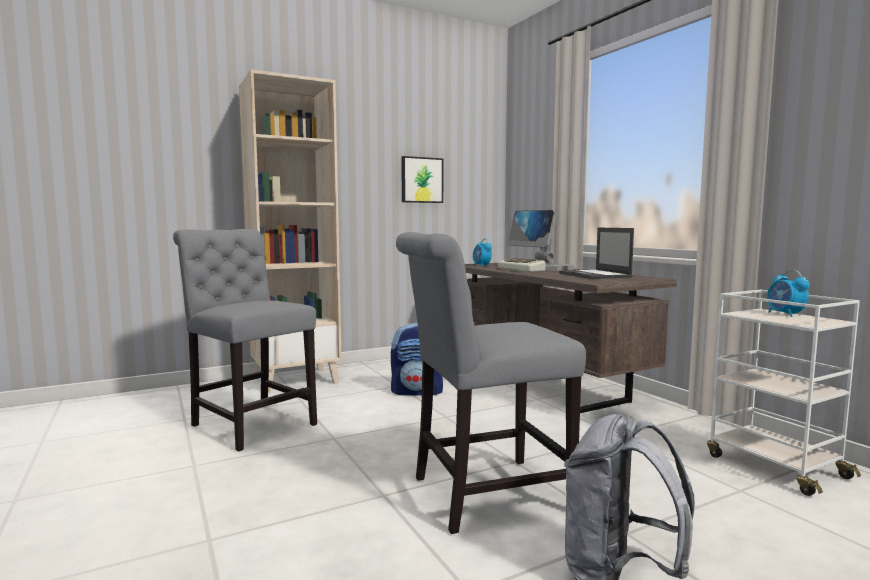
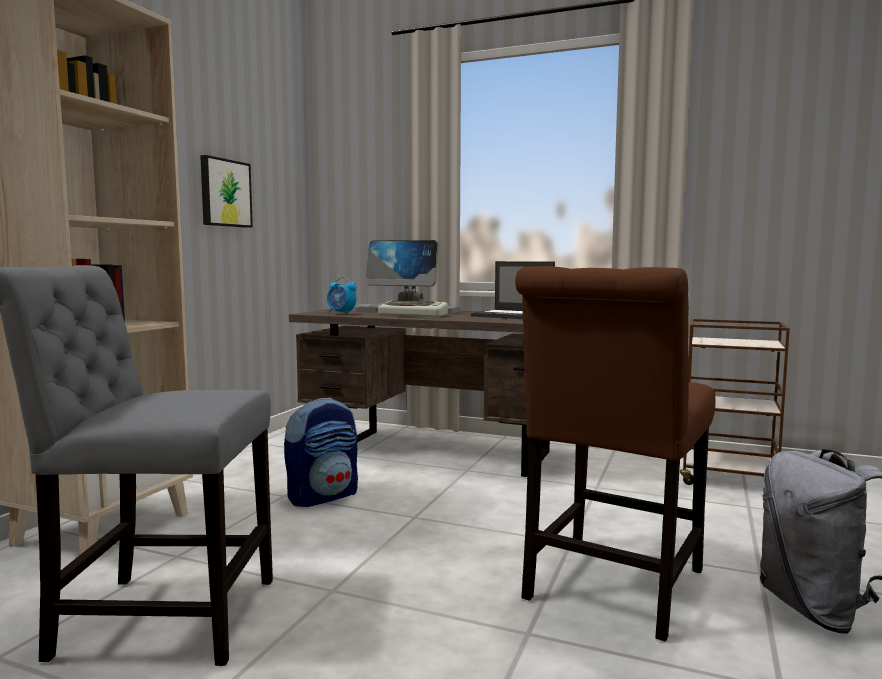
camera: 40 degrees left, 0 degrees up
grey chair [396,232,586,534] -> brown chair [515,266,715,641]
white cart [707,290,861,496] -> brown cart [680,319,790,485]
alarm clock [767,270,810,317] -> none

